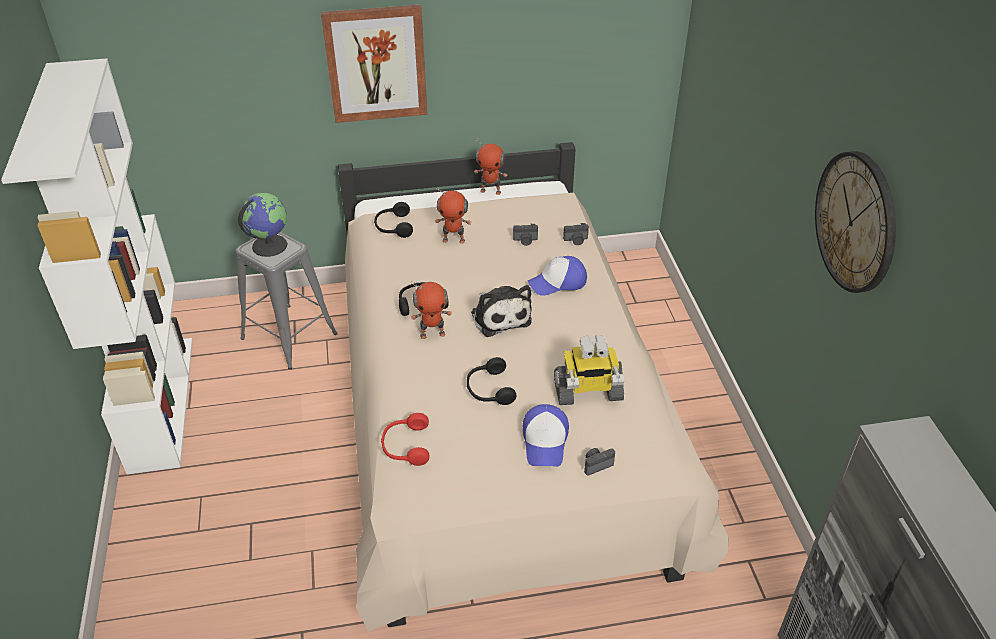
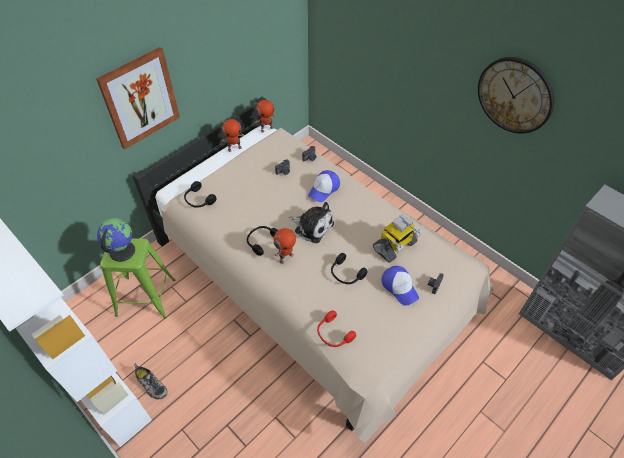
camera: 35 degrees left, 10 degrees up
grey stool [236,232,338,369] -> green stool [100,238,175,319]
toy robot [435,186,471,244] -> toy robot moved to [255,100,276,133]
none -> shoe [134,363,168,399]

